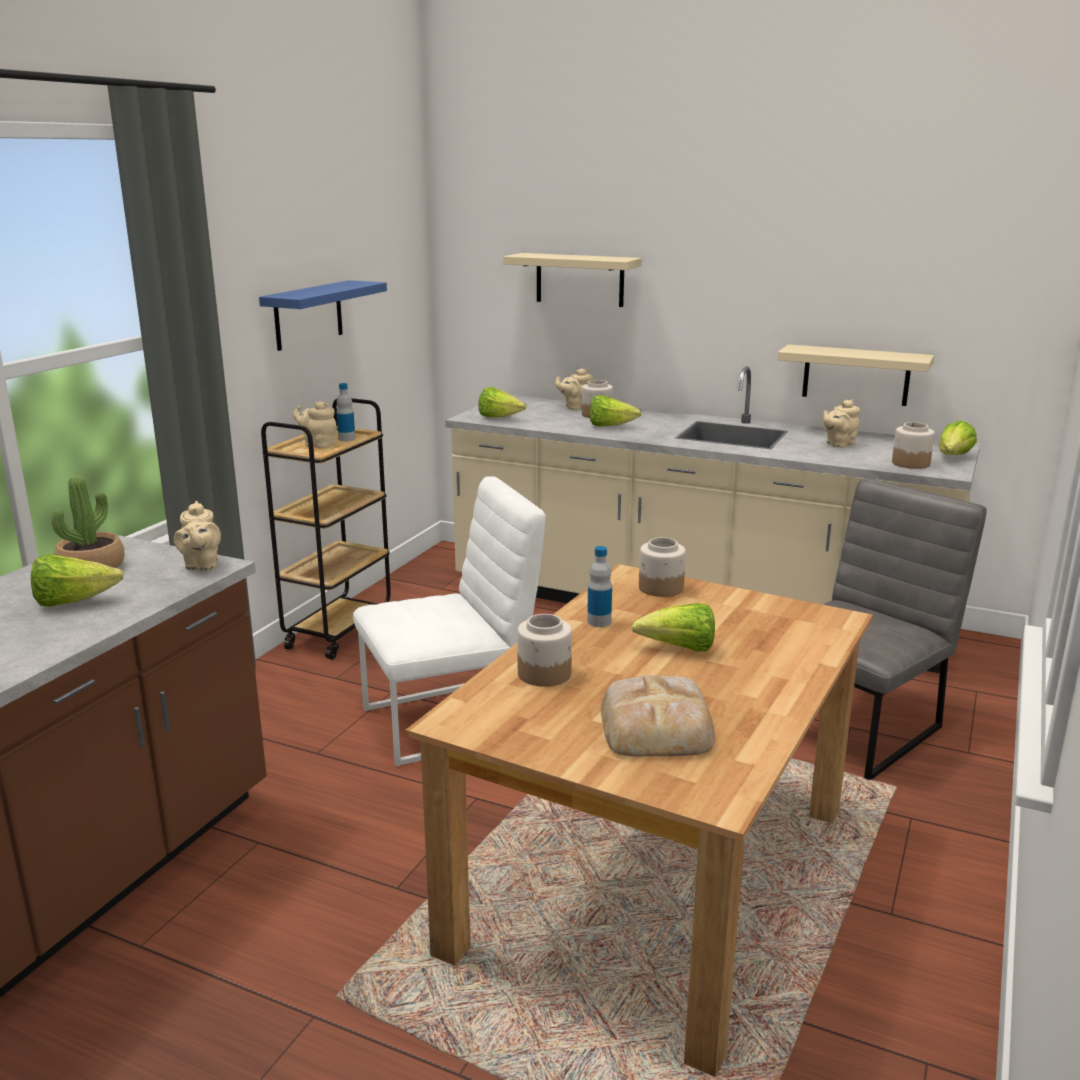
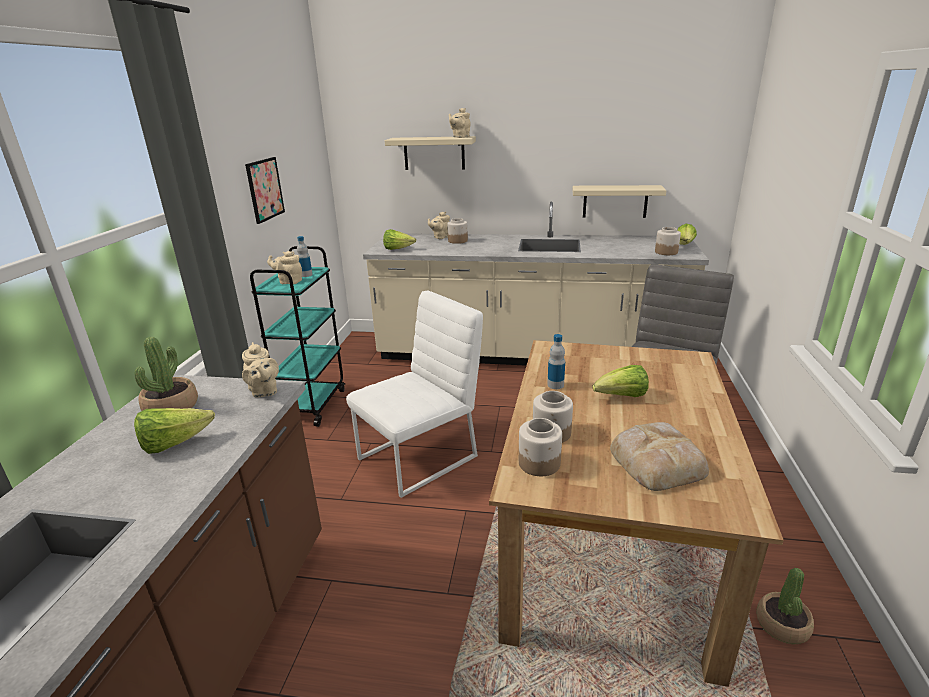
camera: 15 degrees left, 5 degrees up
blue shelf [259,280,387,351] -> picture [245,157,285,224]
brown cart [261,398,391,660] -> turquoise cart [250,246,345,427]
lettuce [590,395,642,427] -> none
jar [639,537,686,597] -> jar moved to [519,418,562,476]
beige teapot [823,400,860,448] -> beige teapot moved to [449,108,471,138]
none -> potted plant [756,568,814,645]

